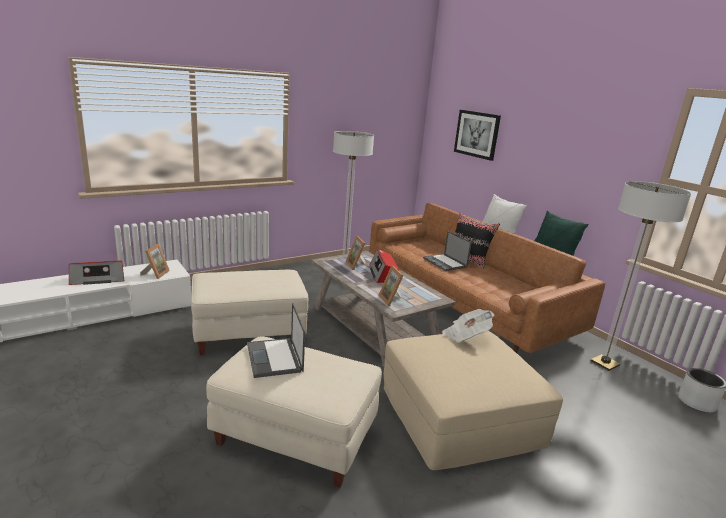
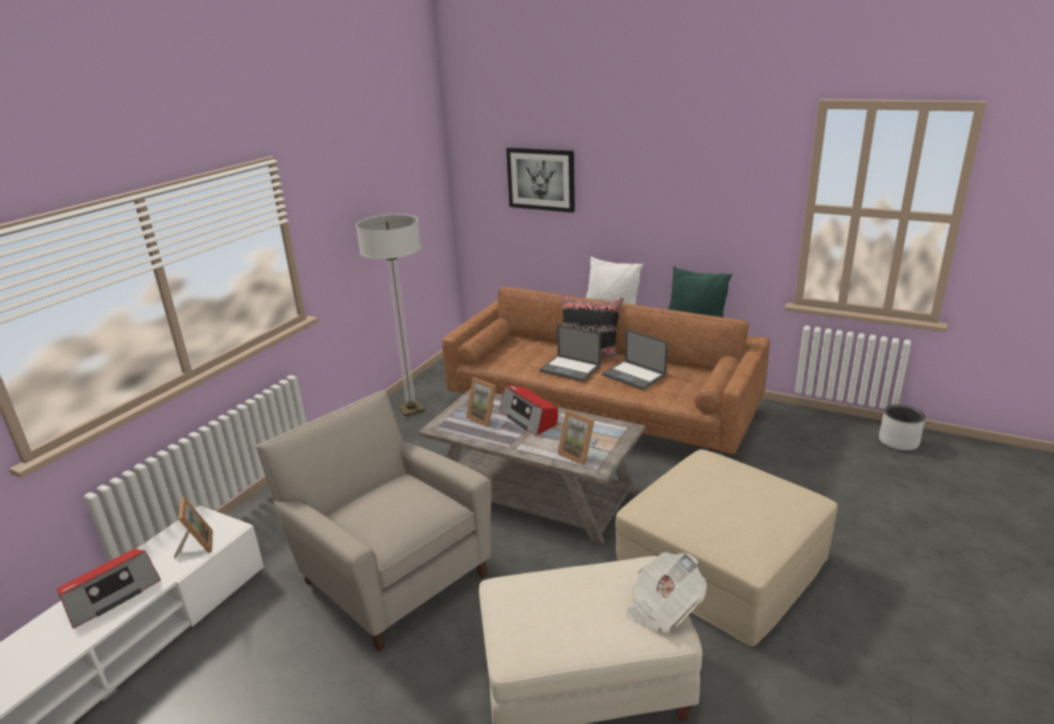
camera: 25 degrees left, 5 degrees up
beige ottoman [191,270,308,355] -> beige armchair [256,391,492,651]
laptop [247,303,305,378] -> laptop moved to [602,329,668,390]
newspaper [442,309,495,343] -> newspaper moved to [626,552,707,633]
floor lamp [591,181,692,371] -> none

